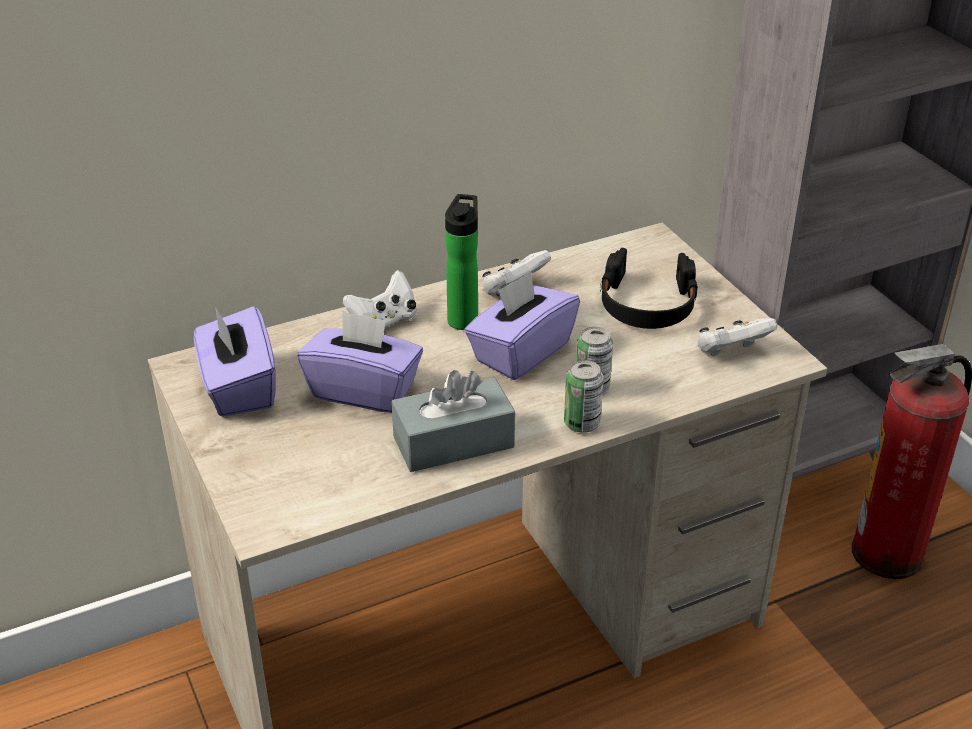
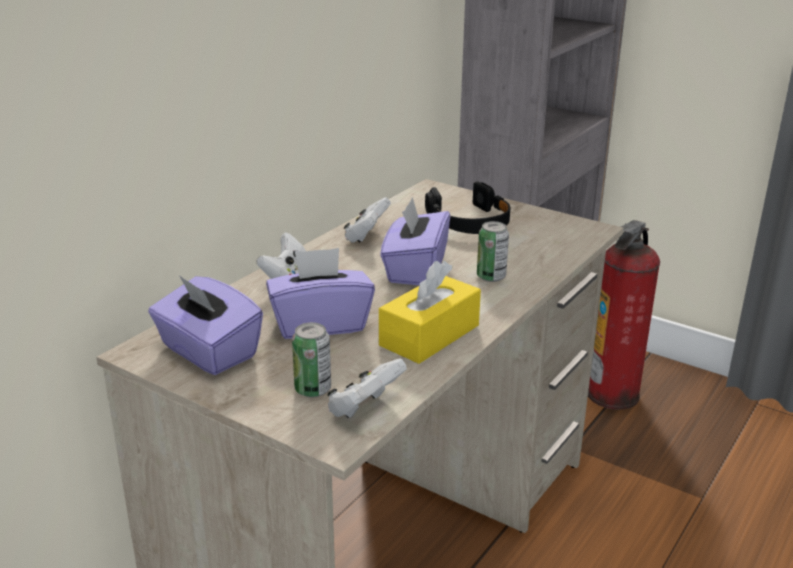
camera: 30 degrees left, 10 degrees down
grey tissue box [391,370,515,472] -> yellow tissue box [379,261,481,364]
bottle [445,194,478,330] -> none
can [564,360,604,433] -> can moved to [292,322,331,398]
white game controller [697,318,777,356] -> white game controller moved to [328,358,407,418]

